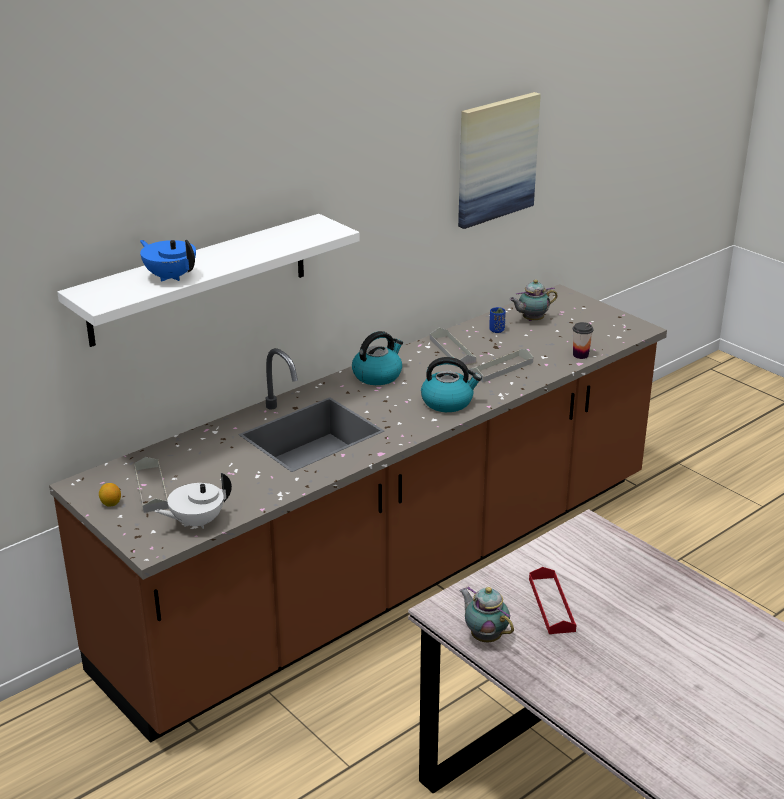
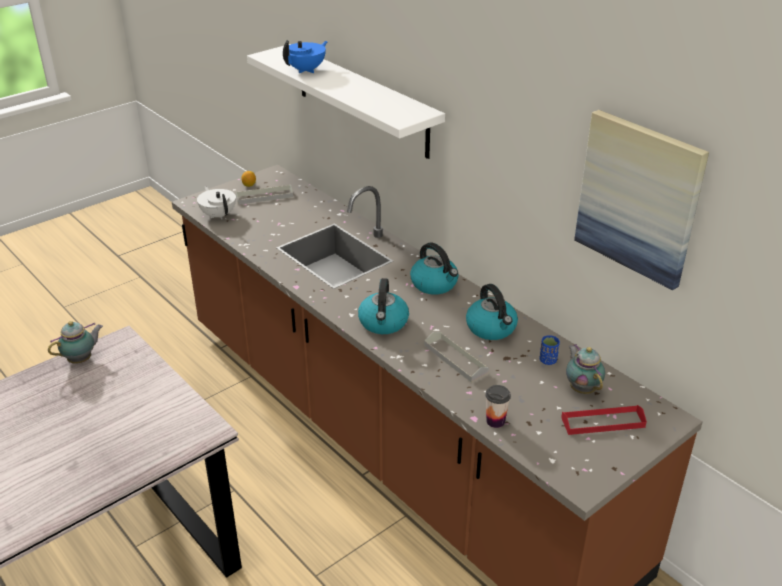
camera: 90 degrees right, 5 degrees up
grey tray [430,328,477,367] -> kettle [466,284,518,340]
red tray [529,567,577,634] -> red tray moved to [561,405,647,435]

